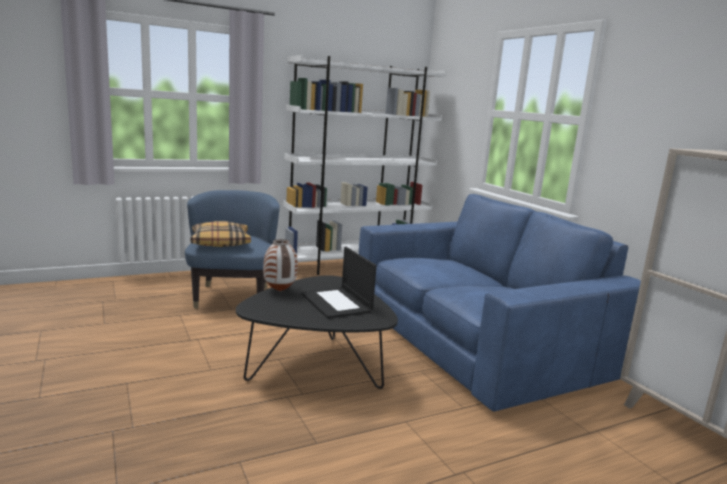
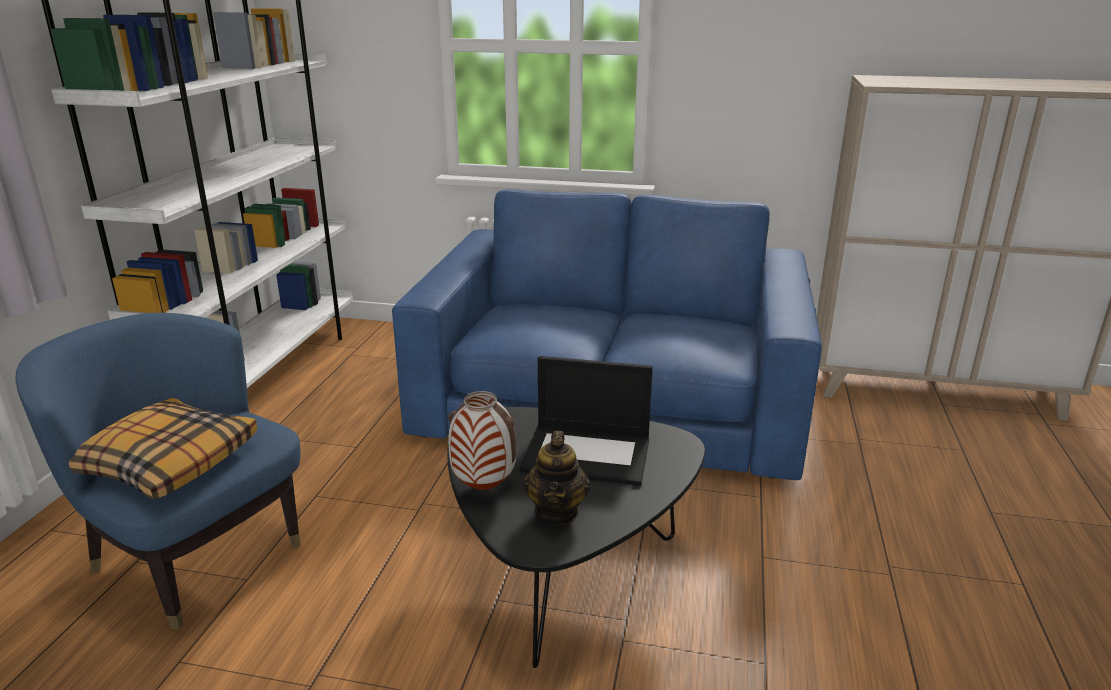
camera: 50 degrees left, 10 degrees up
none -> teapot [523,431,591,525]

